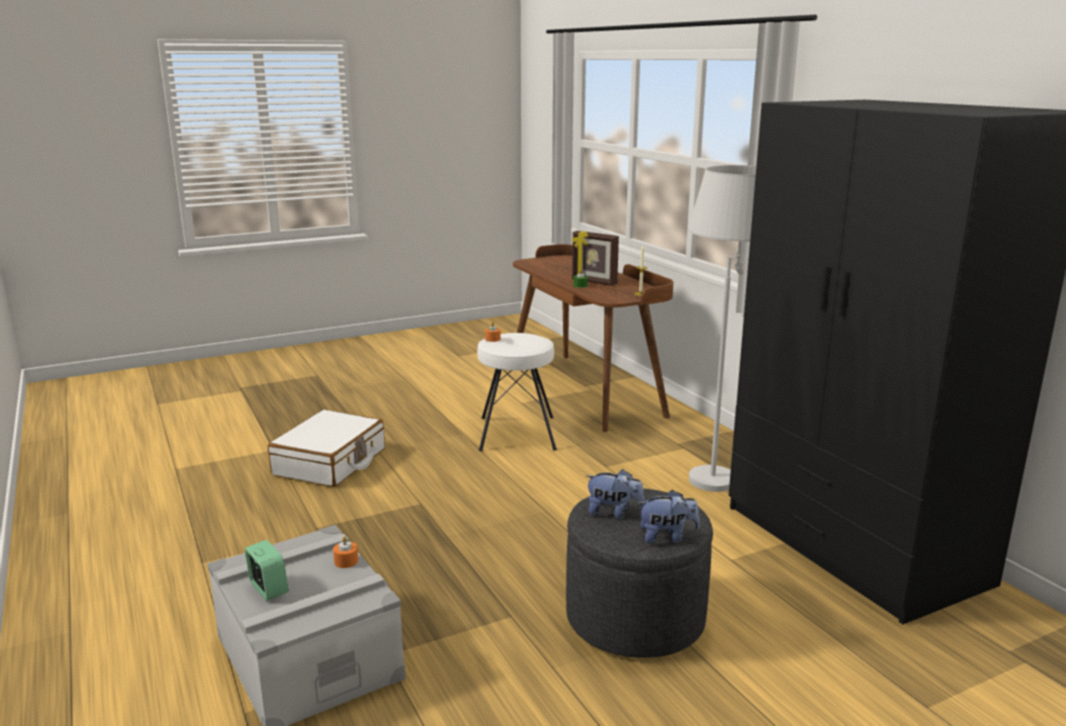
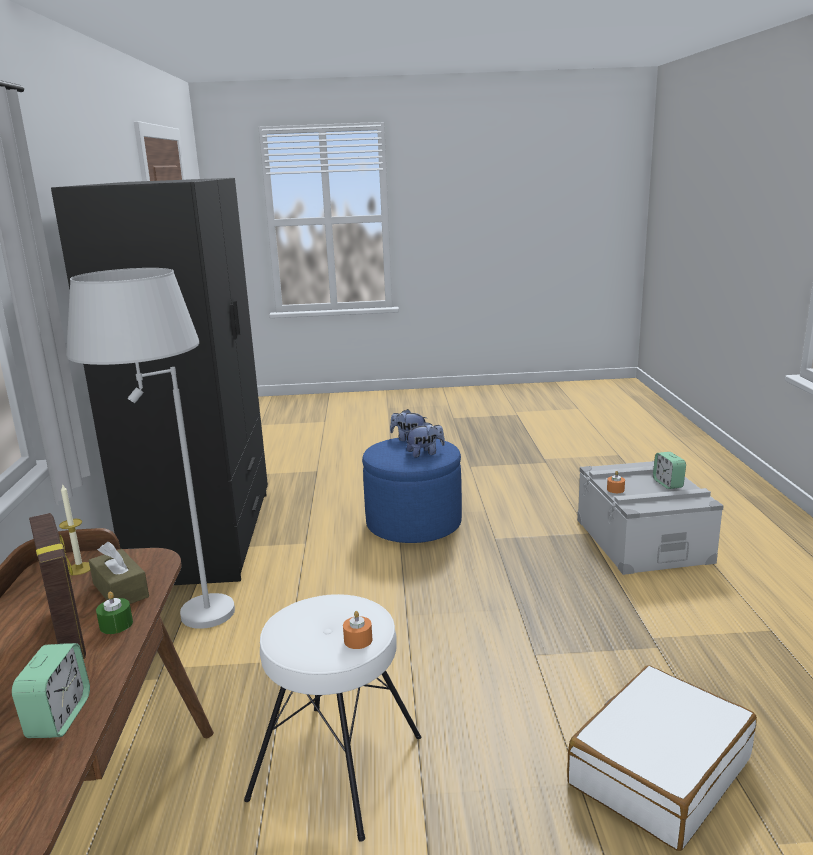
camera: 155 degrees left, 0 degrees up
grey ottoman [566,488,713,658] -> blue ottoman [362,437,462,543]
plush toy [586,469,645,519] -> plush toy turned 120 degrees clockwise [404,422,445,458]
none -> alarm clock [12,643,90,738]
none -> brown tissue box [89,542,149,604]

